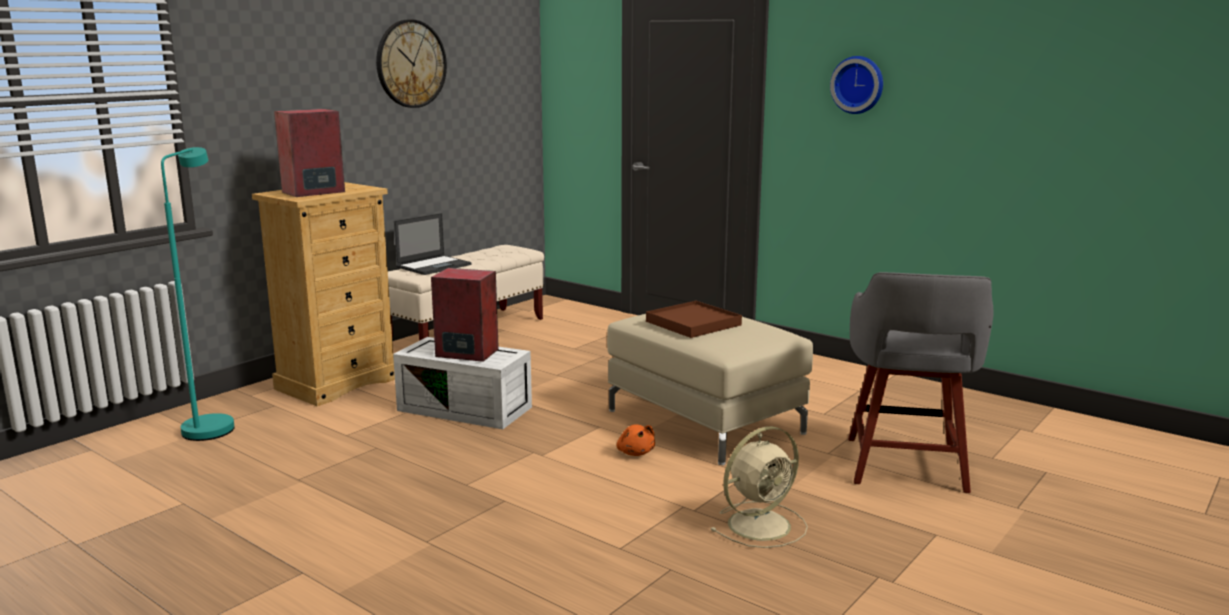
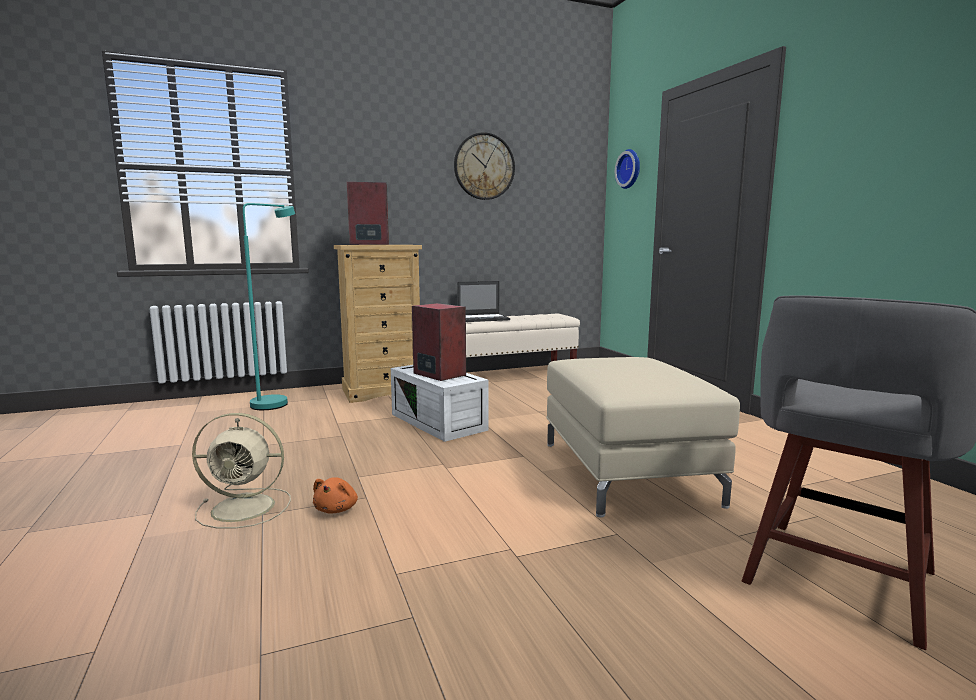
camera: 30 degrees right, 5 degrees down
orange plush toy [617,424,655,456] -> orange plush toy moved to [313,477,358,513]
brown tray [646,301,742,338] -> none
beige fan [710,426,808,548] -> beige fan moved to [192,413,291,529]
wall clock [830,56,883,114] -> wall clock moved to [615,149,640,189]

